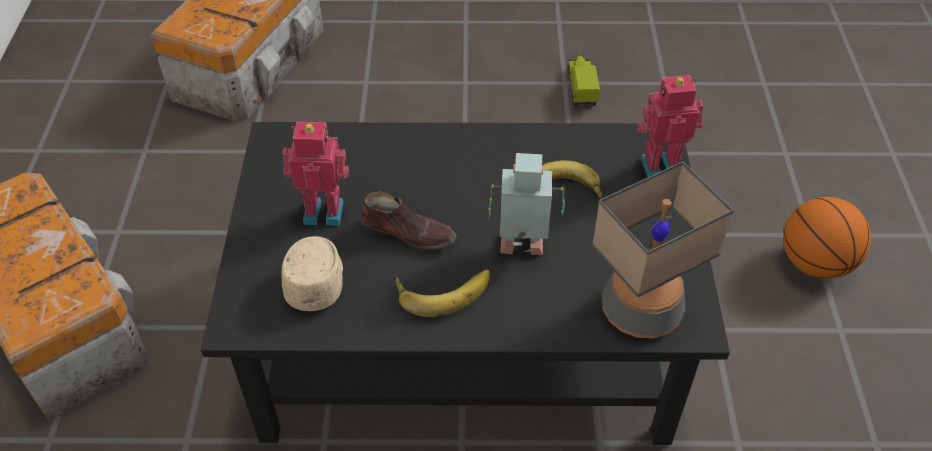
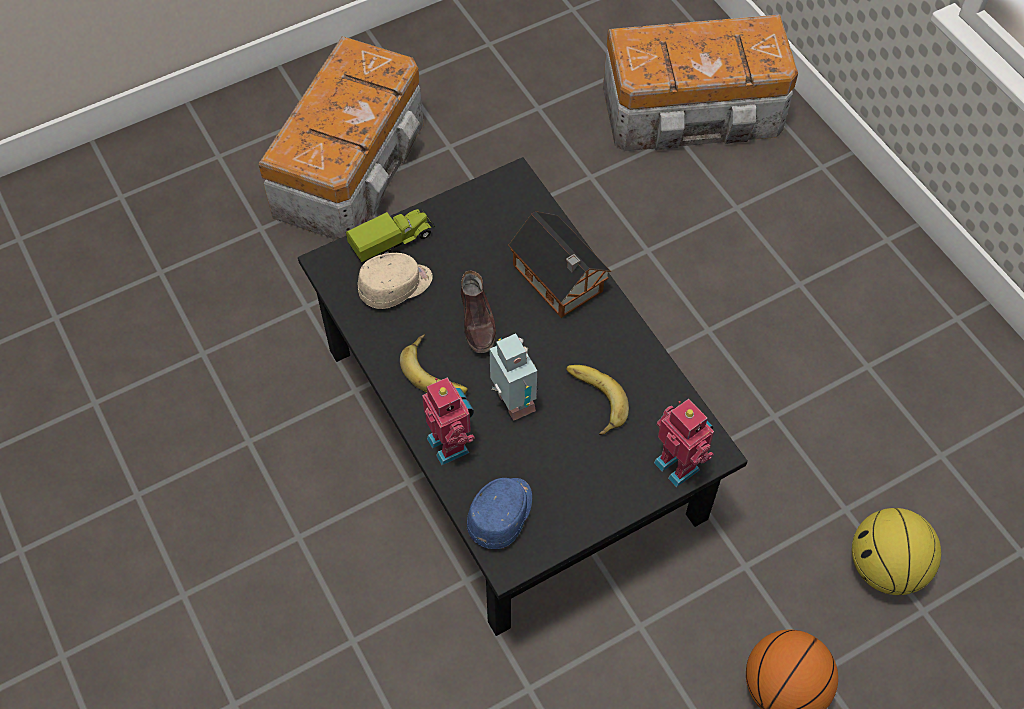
camera: 60 degrees right, 10 degrees up
toy robot [283,122,349,226] -> toy robot moved to [422,377,475,465]
toy truck [569,56,600,106] -> toy truck moved to [346,209,435,262]
table lamp [592,161,734,338] -> blue cap [467,478,532,549]
none -> toy house [508,211,611,318]
none -> basketball [852,508,941,595]

